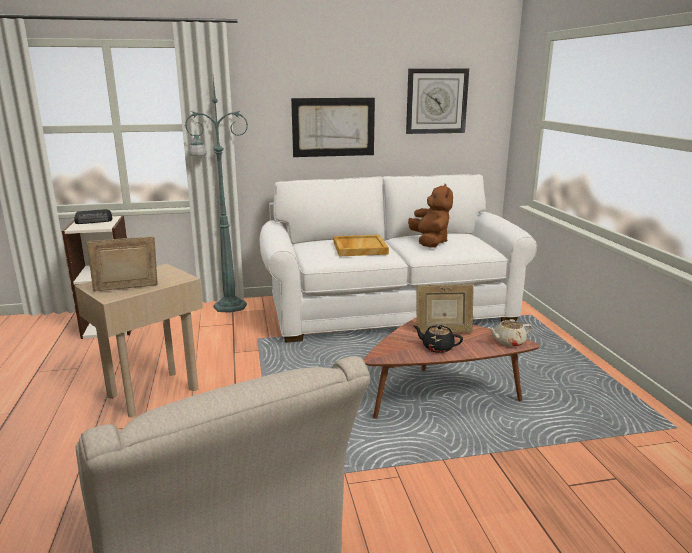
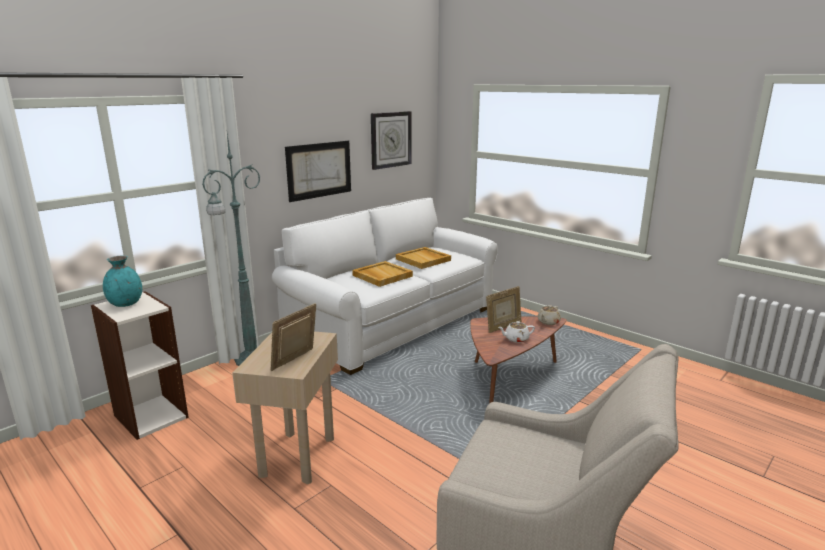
camera: 35 degrees left, 0 degrees up
radio [74,209,113,224] -> turquoise vase [103,256,142,307]
brown plush toy [408,184,453,248] -> beige tray [396,247,451,269]
black teapot [414,325,463,353] -> white teapot [498,321,535,343]

